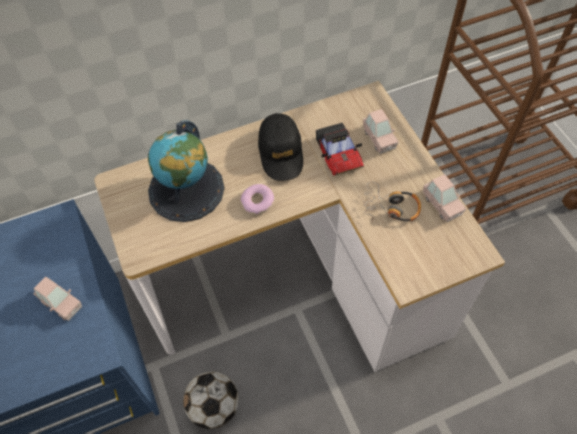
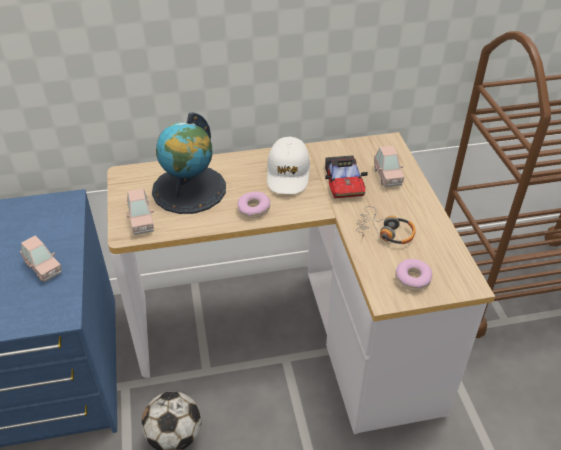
camera: 10 degrees right, 15 degrees down
black cap [258,113,303,181] -> white cap [267,137,310,194]
pink toy car [423,174,466,222] -> pink toy car moved to [126,189,154,235]
none -> donut [395,259,432,291]

